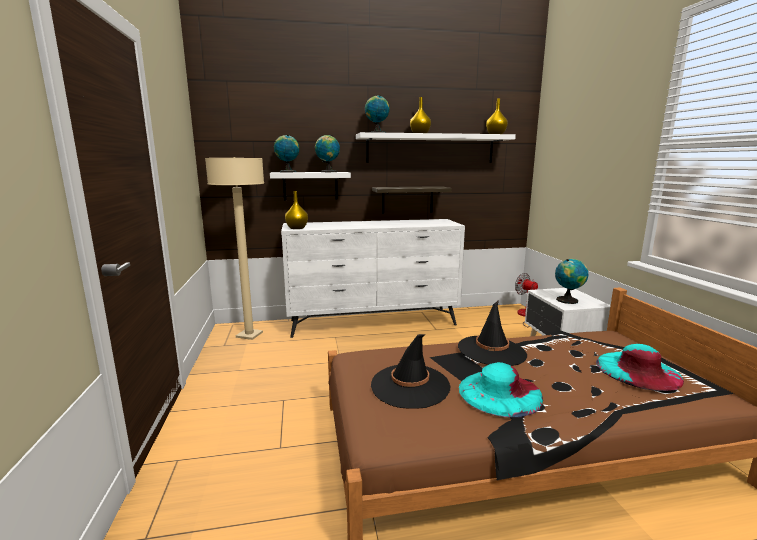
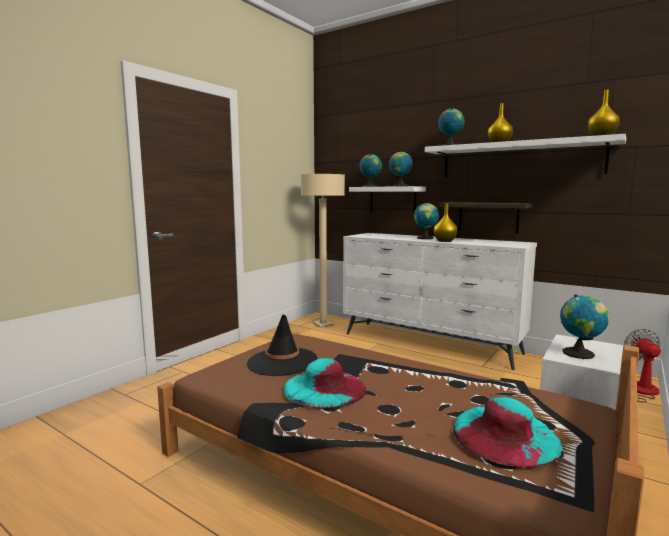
camera: 45 degrees right, 5 degrees down
yellow vase [285,191,308,229] -> yellow vase moved to [434,203,458,242]
black hat [458,300,527,366] -> none
none -> globe [414,203,439,239]

